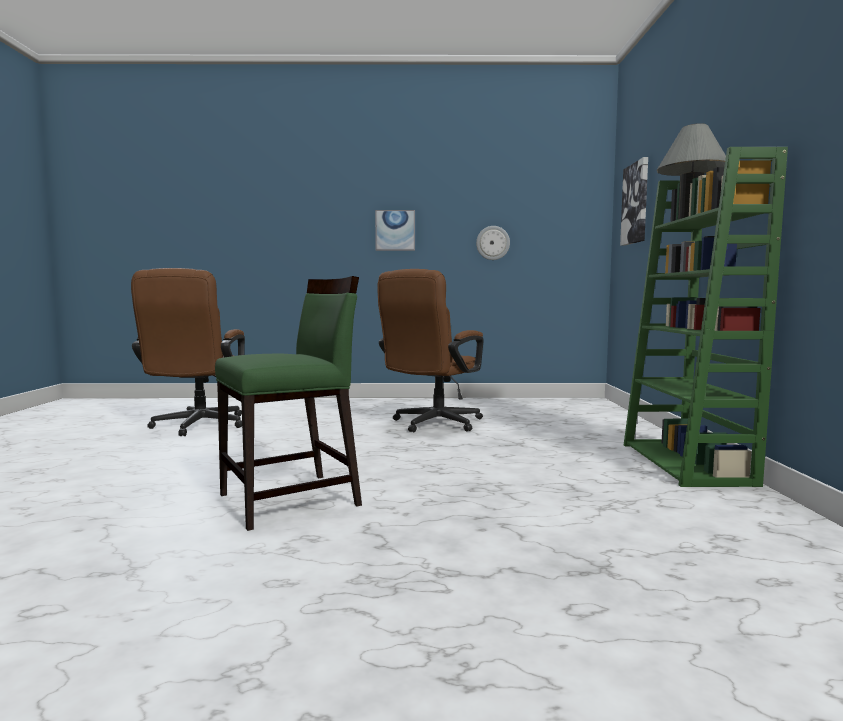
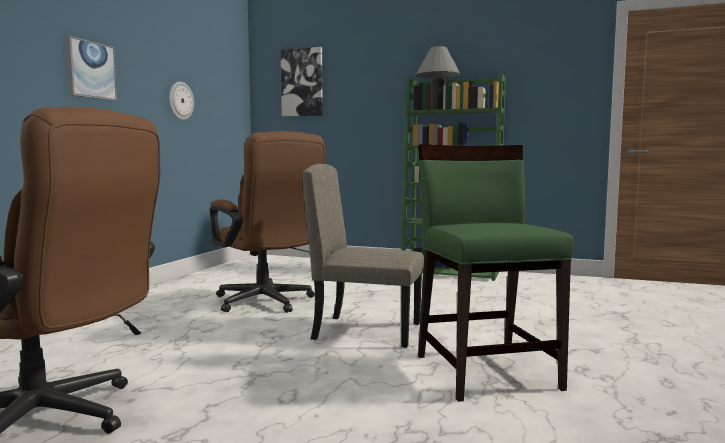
camera: 70 degrees left, 0 degrees up
none -> beige chair [302,164,424,348]

